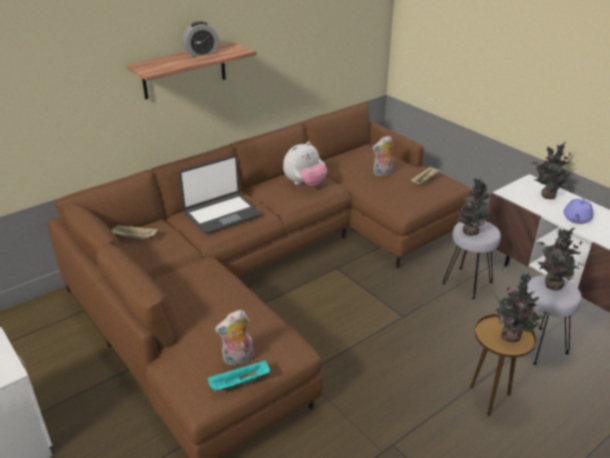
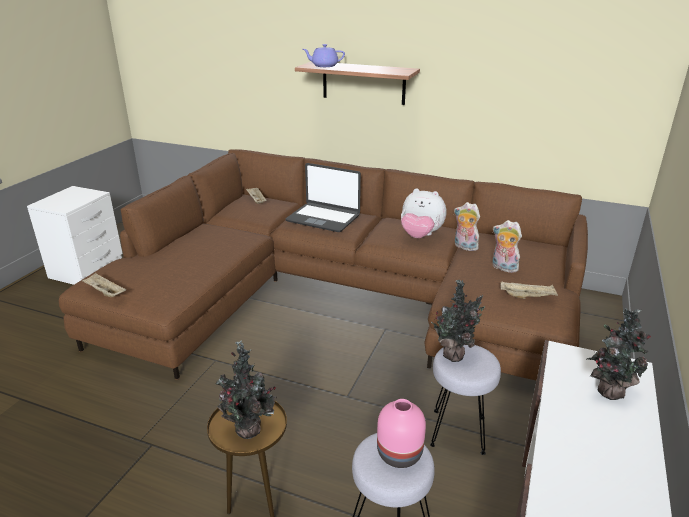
camera: 60 degrees right, 5 degrees down
alarm clock [183,21,219,57] -> none
turquoise tray [207,360,270,391] -> beige tray [82,273,126,297]
plush toy [215,310,253,366] -> plush toy moved to [454,202,480,251]
potted plant [538,227,587,291] -> pink vase [377,399,426,468]
purple teapot [564,198,594,224] -> purple teapot moved to [303,44,345,67]

